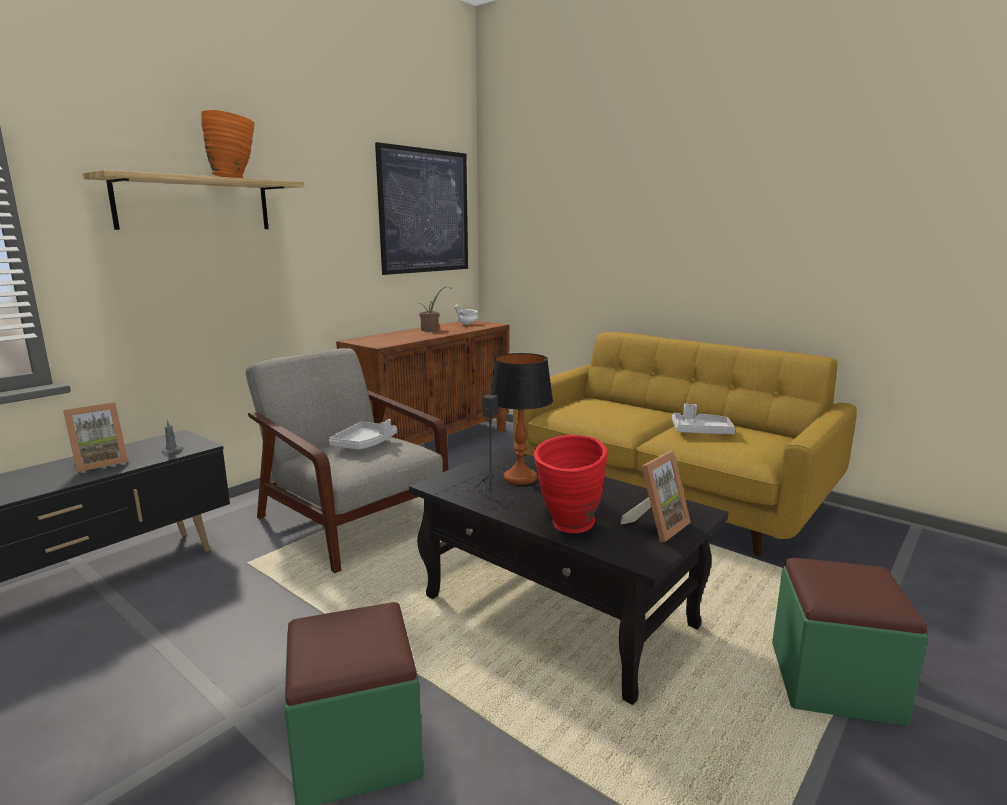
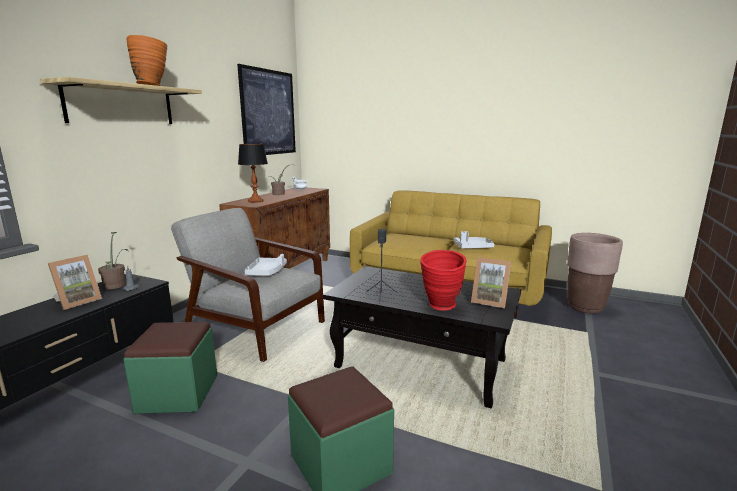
camera: 15 degrees left, 0 degrees up
table lamp [490,353,553,485] -> table lamp moved to [238,144,268,203]
picture frame [620,451,691,542] -> picture frame turned 90 degrees clockwise [471,257,511,308]
green ottoman [772,558,928,726] -> green ottoman moved to [123,322,217,414]
none -> potted plant [98,232,128,289]
none -> brown planter [567,233,623,313]

